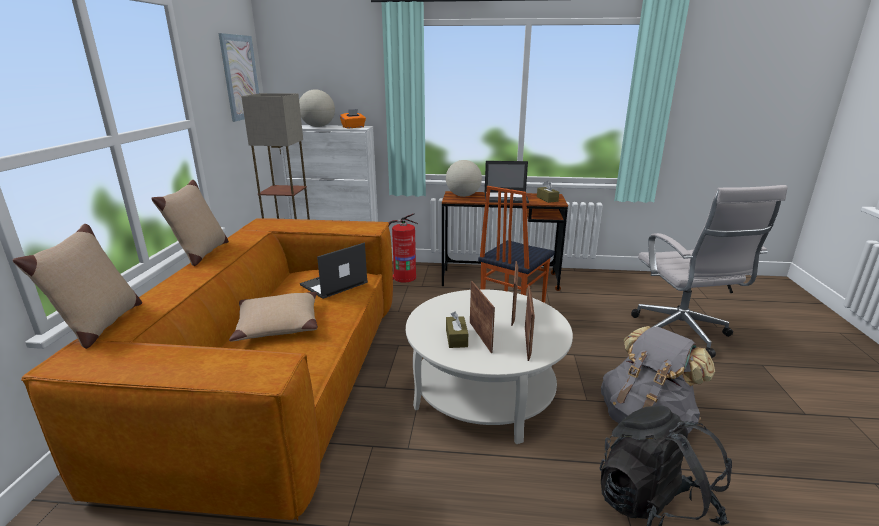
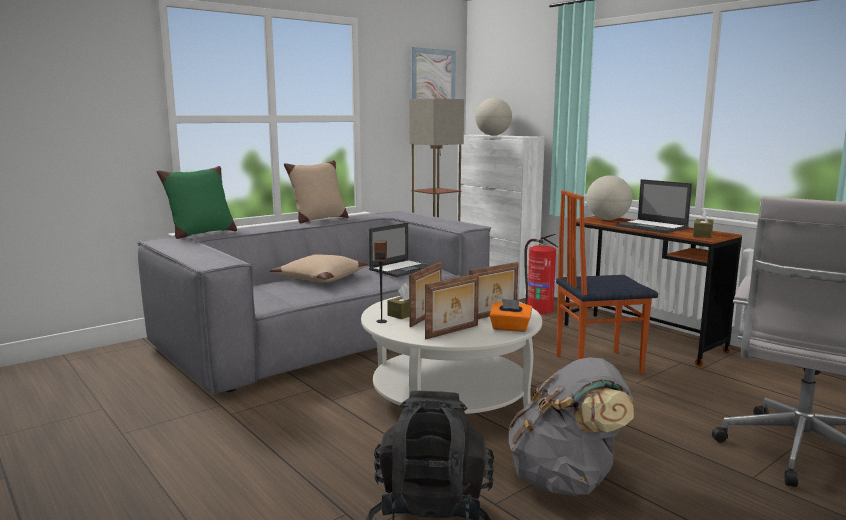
camera: 45 degrees right, 10 degrees down
beige pillow [13,224,142,349] -> green pillow [156,166,237,239]
brown sofa [21,218,393,521] -> grey sofa [138,211,491,394]
laptop [300,243,368,299] -> laptop turned 135 degrees clockwise [369,223,432,277]
orange tissue box [340,109,366,128] -> orange tissue box moved to [489,299,532,332]
none -> speaker [374,240,387,323]

